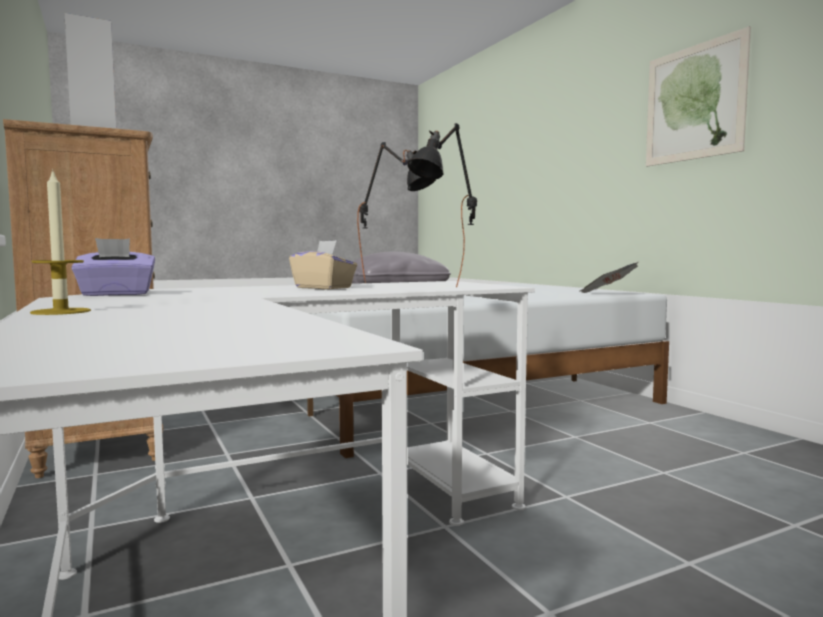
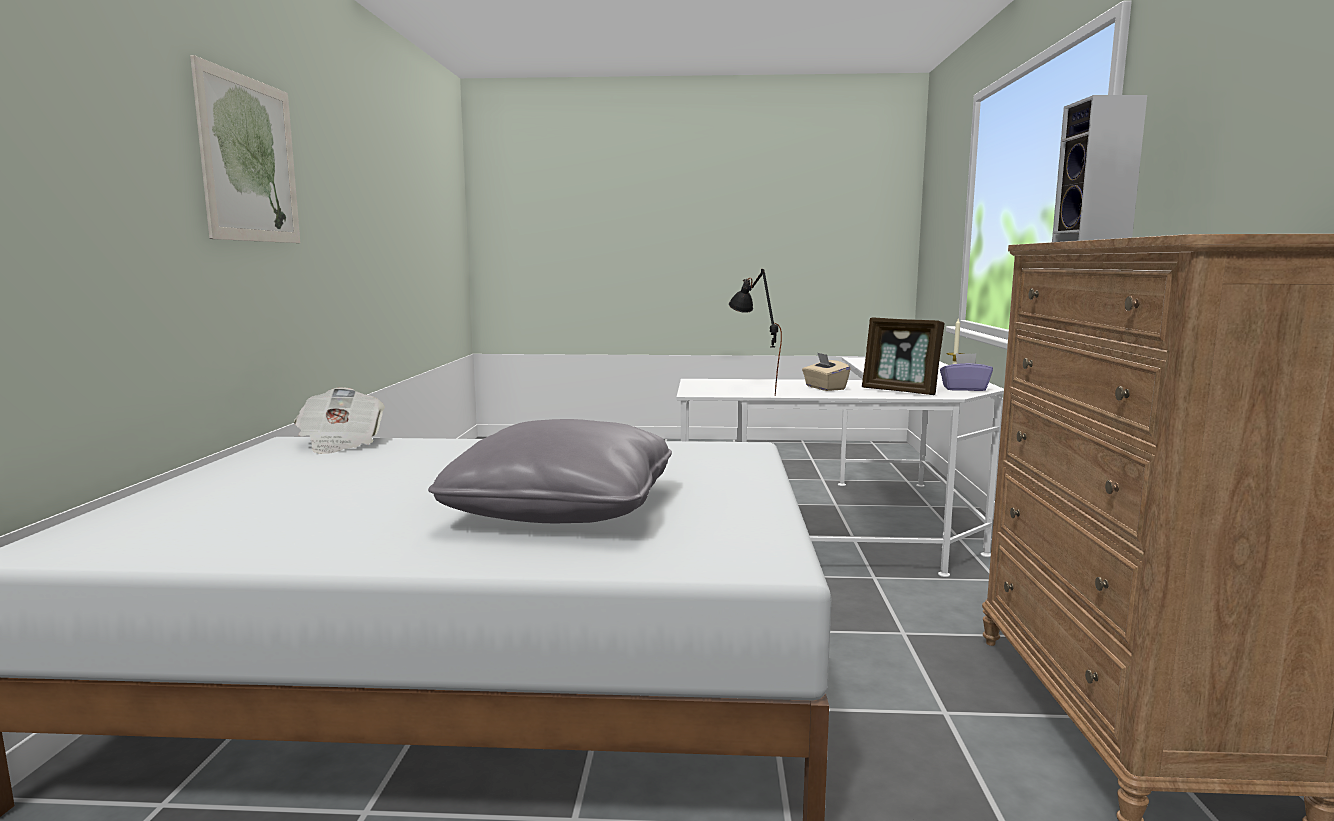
camera: 150 degrees left, 5 degrees up
black table lamp [407,123,477,287] -> none
none -> picture frame [862,317,945,395]

